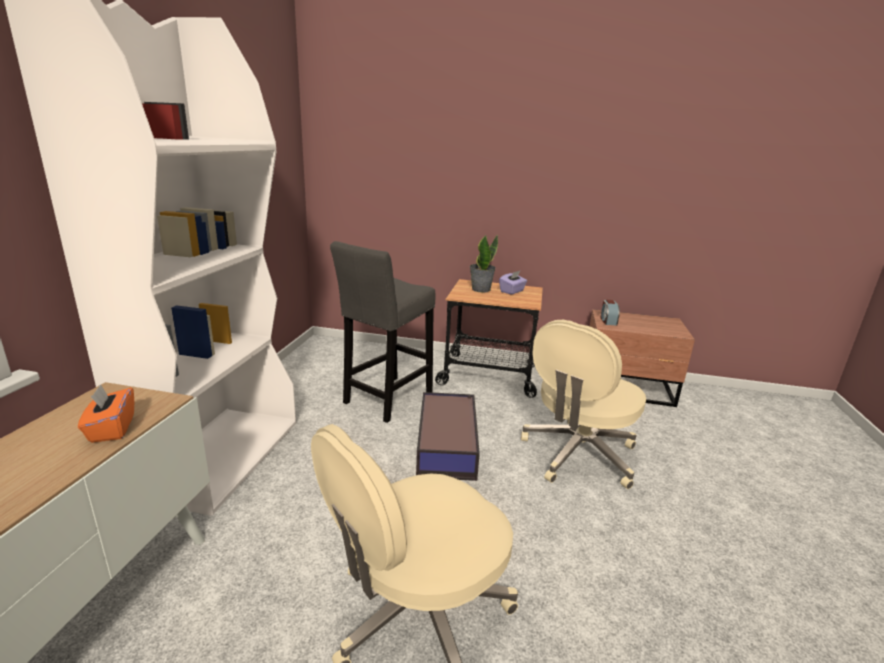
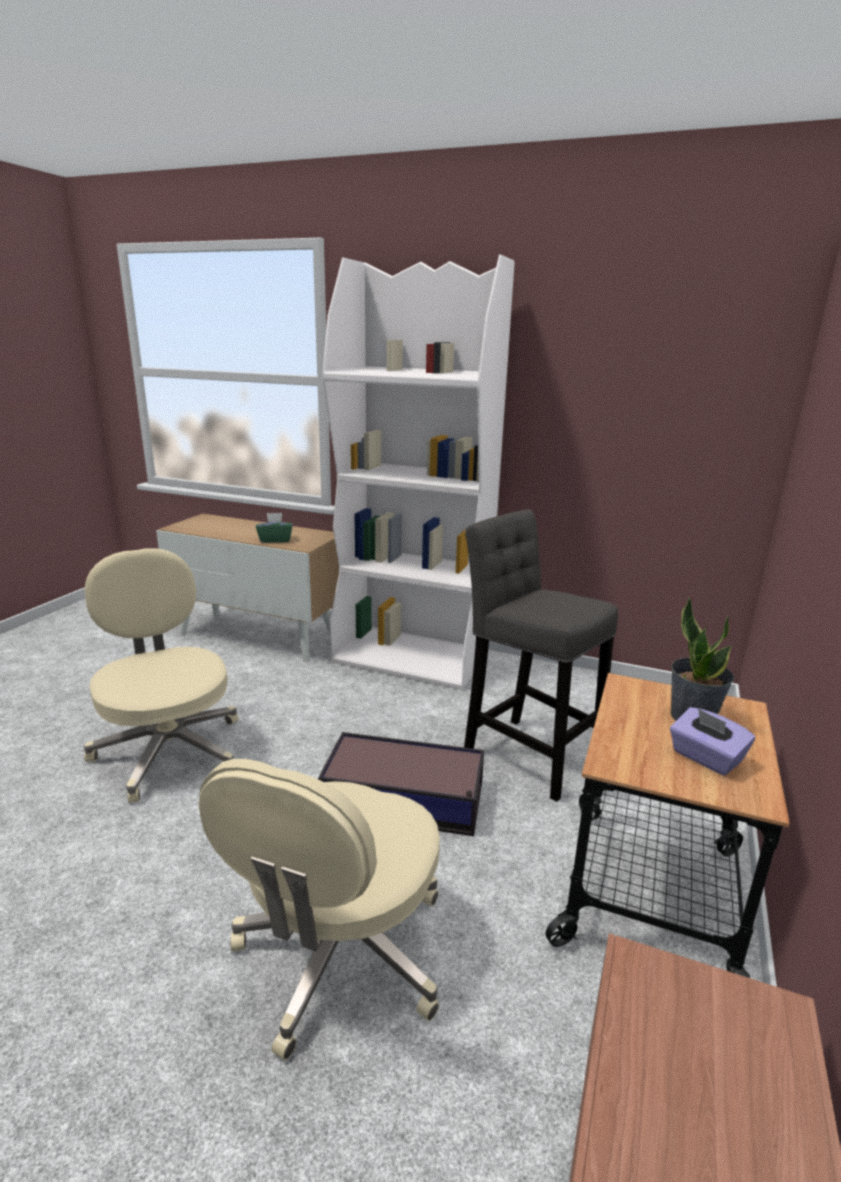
camera: 100 degrees right, 0 degrees up
orange tissue box [78,384,134,443] -> green tissue box [256,513,293,543]
beige office chair [521,320,646,489] -> beige office chair turned 120 degrees counterclockwise [198,759,440,1060]
alarm clock [600,300,620,325] -> none

